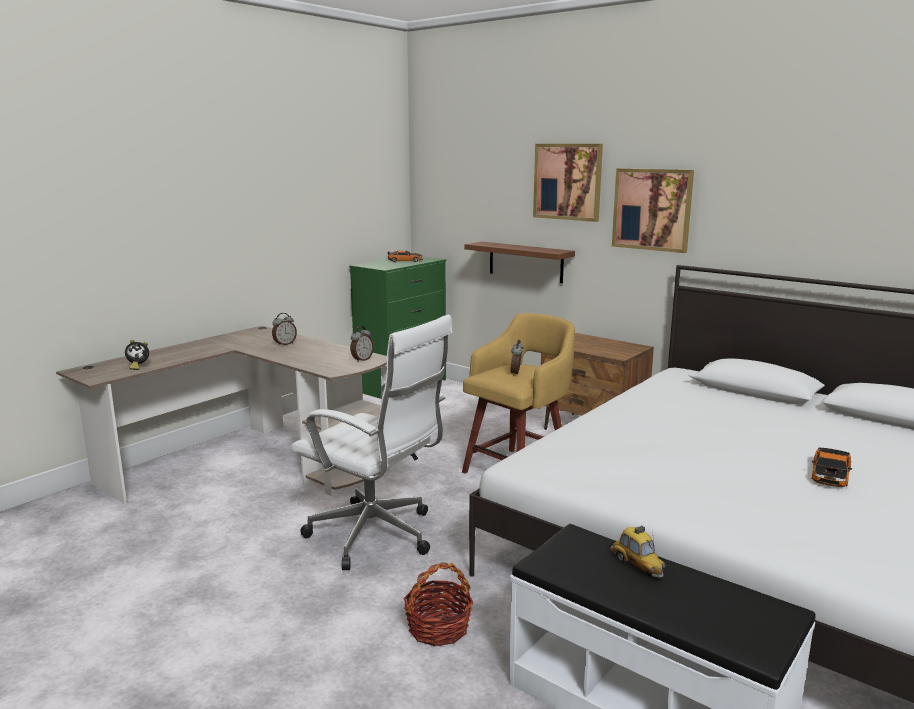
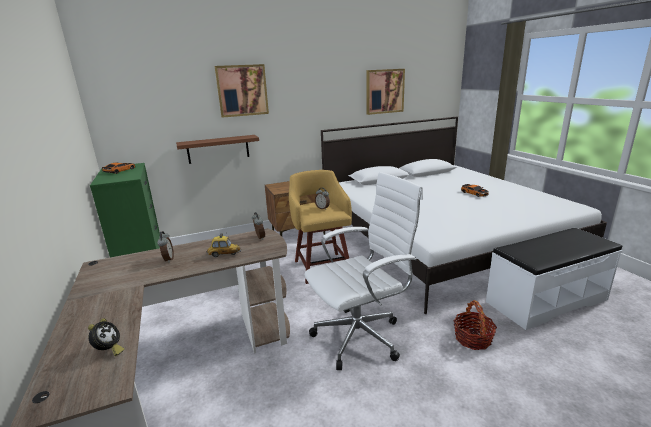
camera: 60 degrees left, 5 degrees up
toy car [611,526,665,578] -> toy car moved to [206,233,241,257]
picture [612,168,694,253] -> picture moved to [367,69,405,115]

